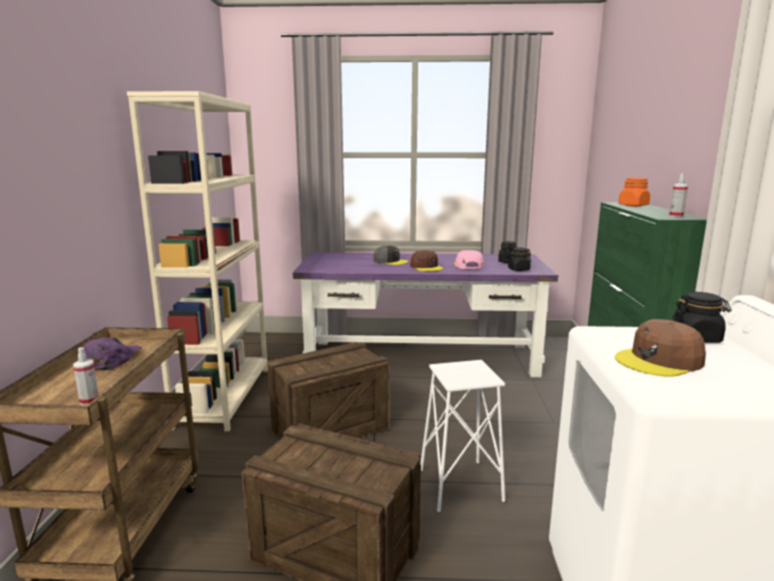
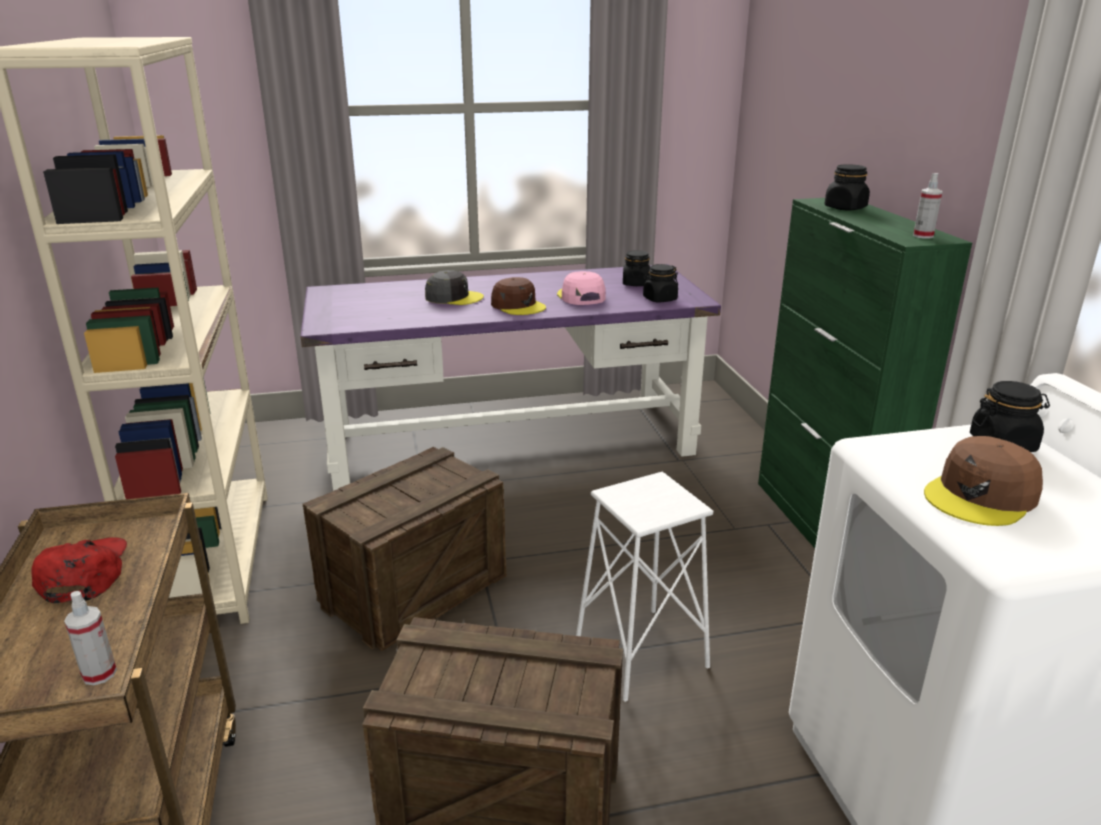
camera: 15 degrees left, 10 degrees up
purple cap [84,337,142,370] -> red cap [32,537,127,603]
orange jar [618,178,650,207] -> black jar [824,164,870,210]

